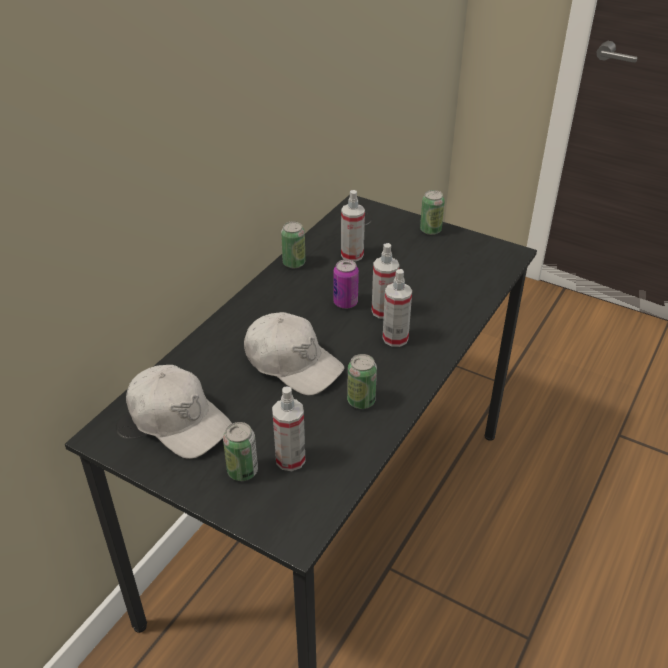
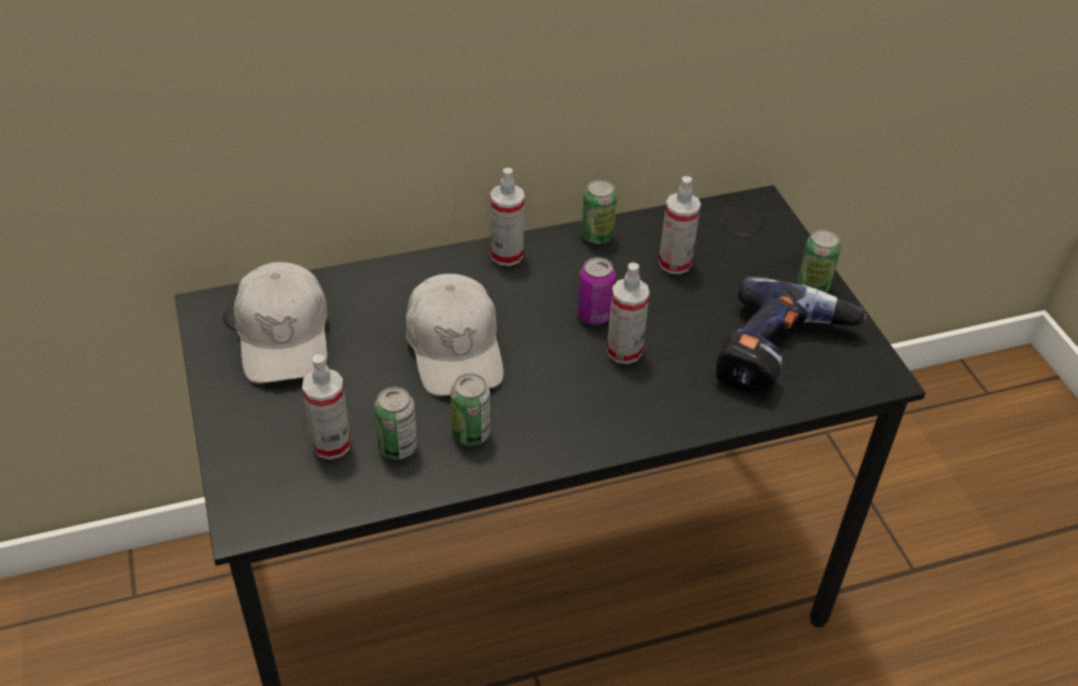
camera: 40 degrees right, 5 degrees up
can [223,422,258,481] -> can moved to [374,387,417,460]
spray bottle [383,269,412,347] -> spray bottle moved to [490,168,525,266]
none -> power drill [716,276,867,393]

